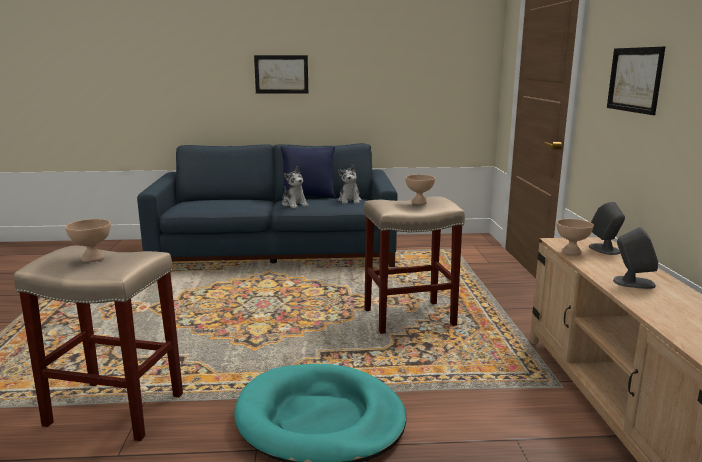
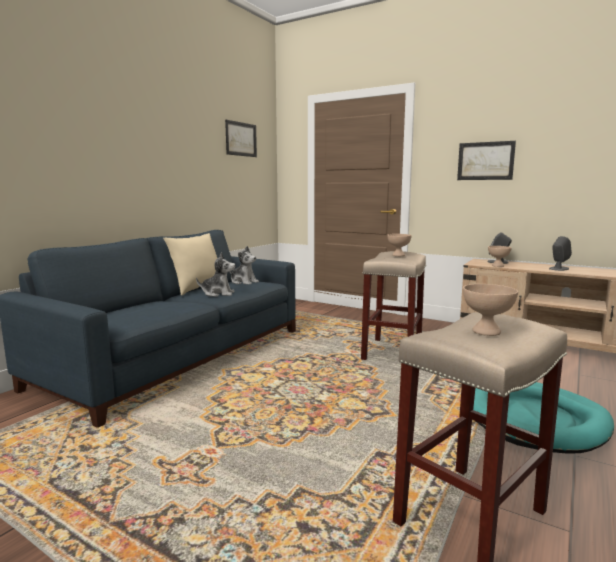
camera: 55 degrees left, 5 degrees down
picture [254,55,308,94] -> picture moved to [225,120,257,157]
blue pillow [281,146,336,200] -> beige pillow [163,233,217,295]

